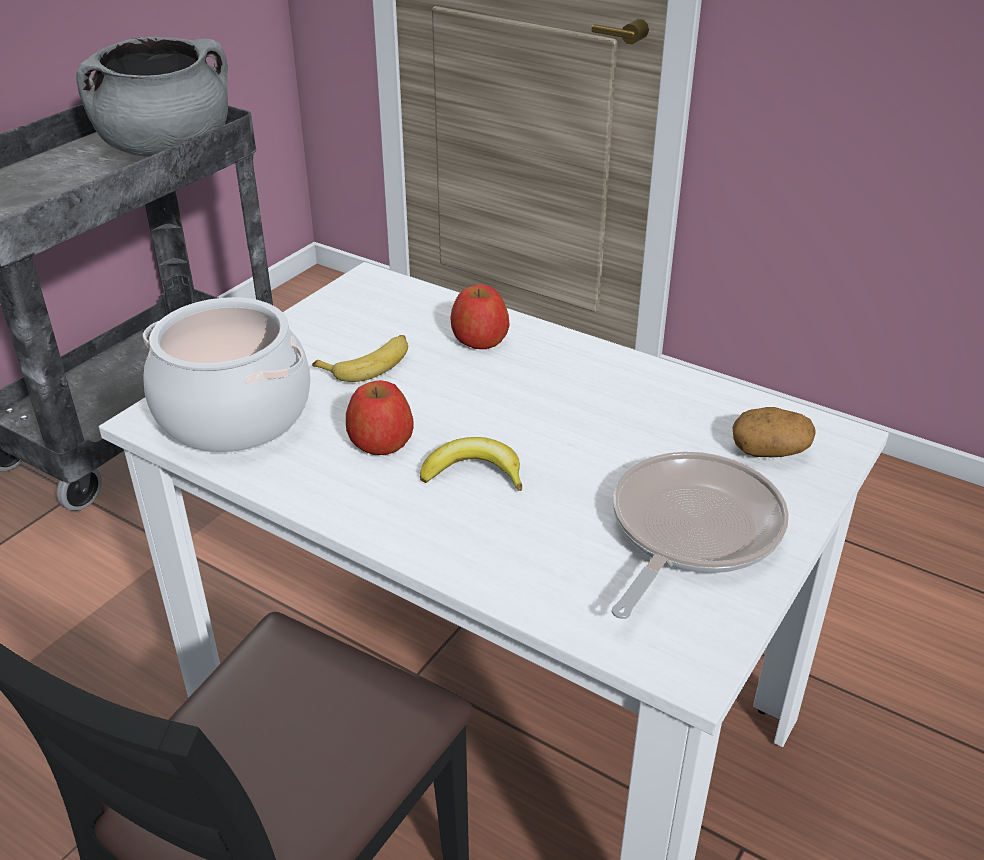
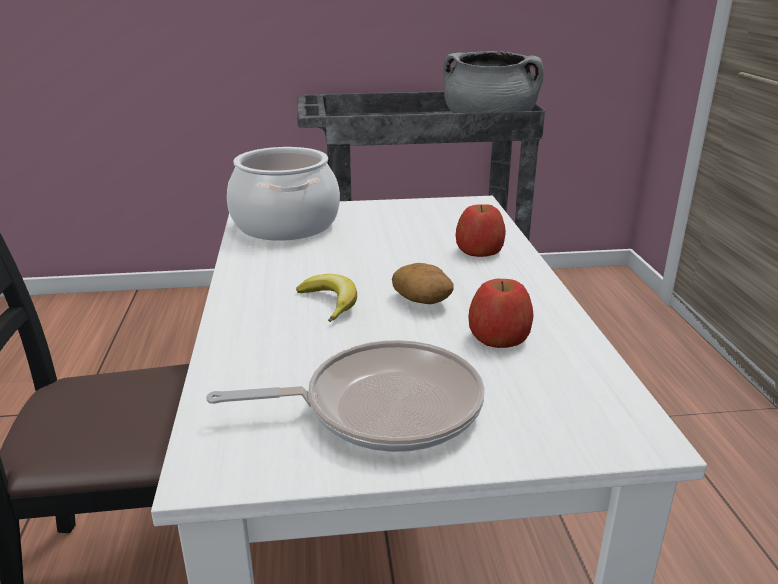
camera: 50 degrees right, 10 degrees down
banana [312,335,408,382] -> none
apple [346,380,414,455] -> apple moved to [468,279,534,348]
potato [732,407,816,457] -> potato moved to [392,263,454,304]

